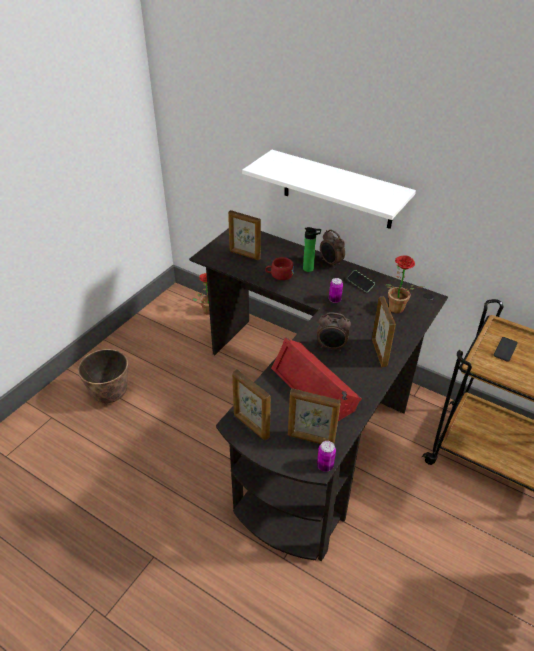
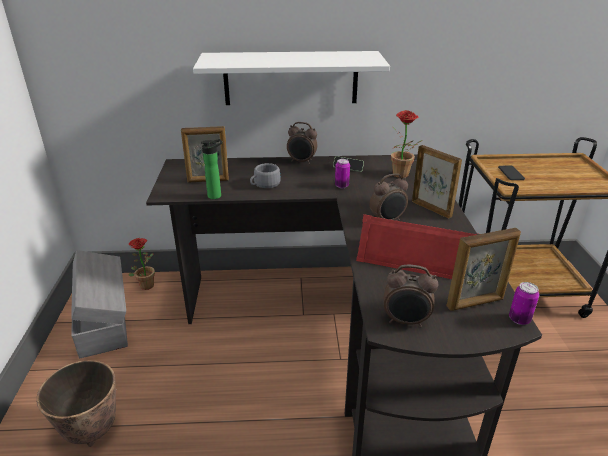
camera: 35 degrees left, 10 degrees down
picture frame [232,369,271,441] -> alarm clock [383,265,438,327]
red cup [265,257,294,280] -> grey cup [250,163,281,188]
bottle [303,227,321,272] -> bottle moved to [201,139,222,199]
none -> grey storage box [71,250,128,358]

